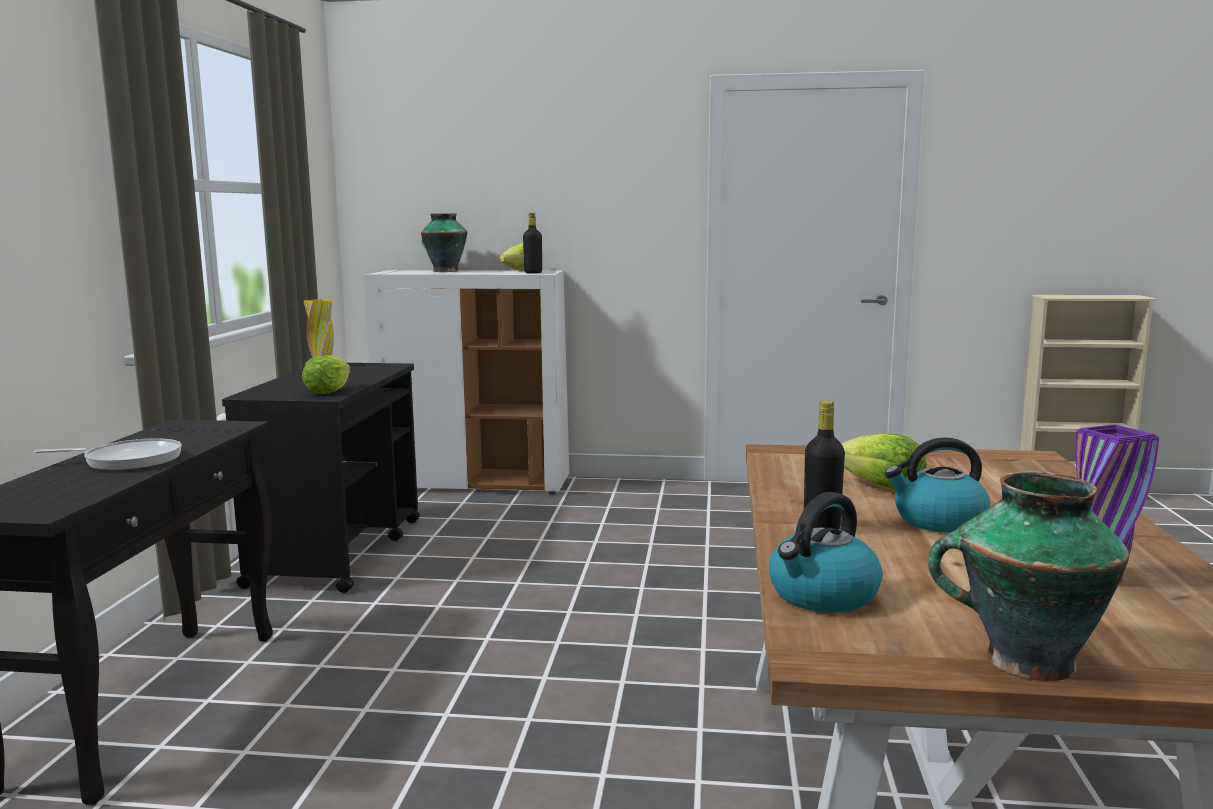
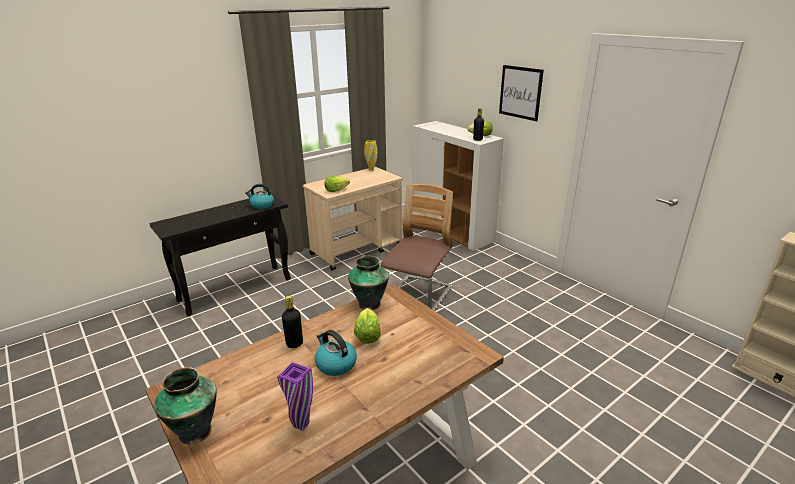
camera: 45 degrees right, 15 degrees up
frying pan [34,438,182,471] -> none
black cart [222,363,420,593] -> beige cart [303,167,403,271]
vase [421,213,467,272] -> vase moved to [348,256,389,310]
kettle [769,492,883,613] -> kettle moved to [245,184,274,209]
none -> chair [381,184,453,311]
none -> picture [499,65,544,121]

